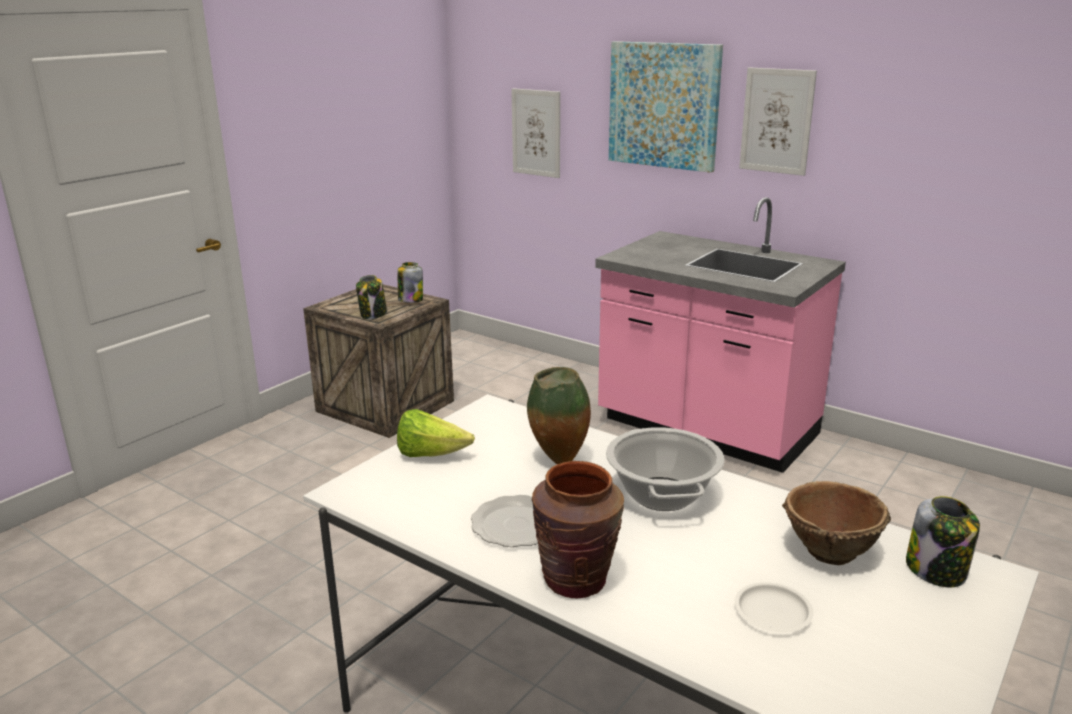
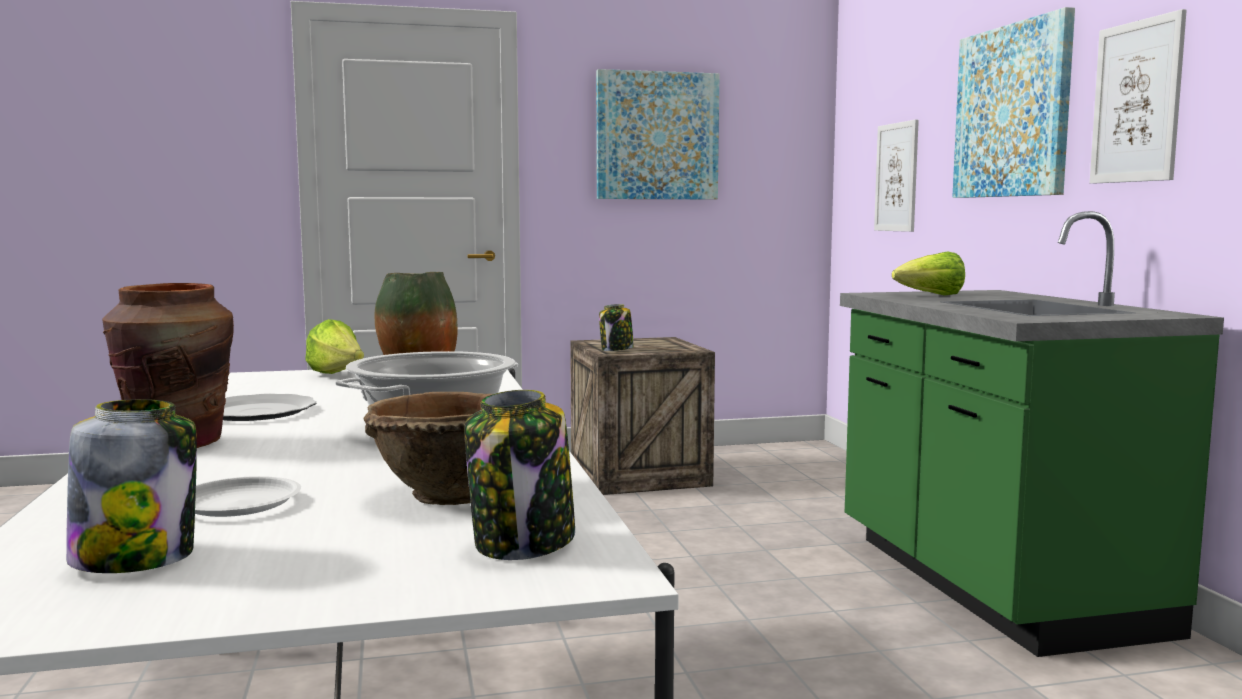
camera: 40 degrees right, 15 degrees down
jar [398,262,423,303] -> jar moved to [66,399,197,573]
pink counter [595,197,846,473] -> green counter [840,211,1224,657]
none -> picture [596,69,720,199]
none -> lettuce [892,251,965,296]

